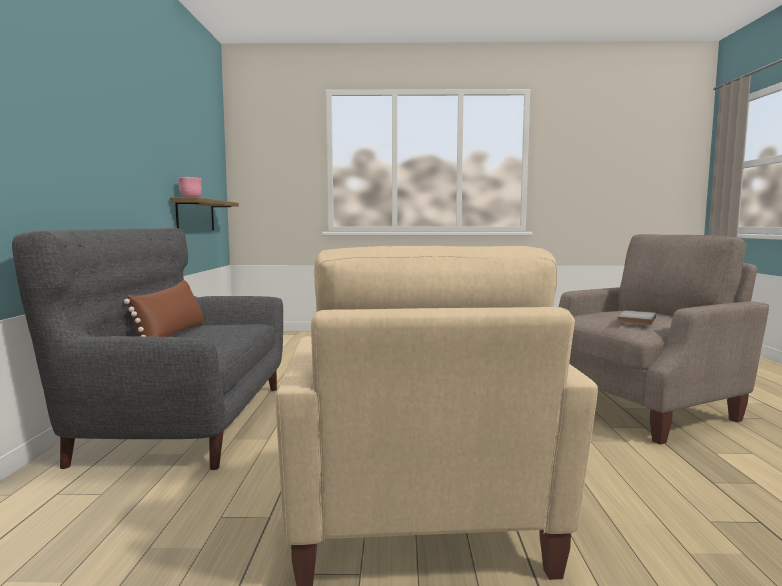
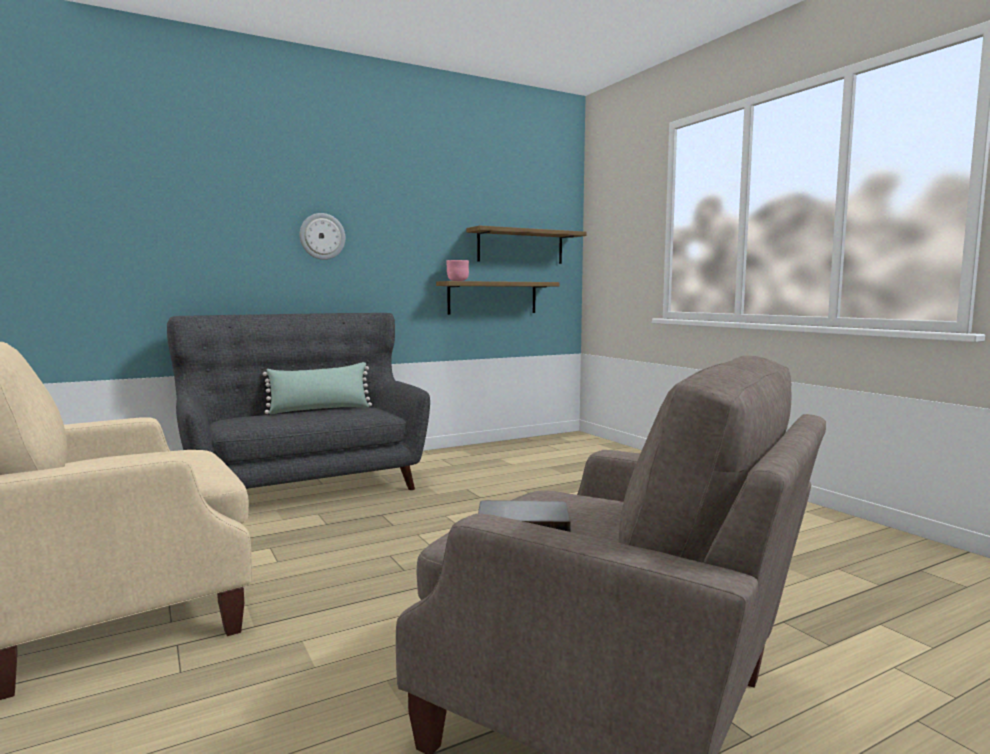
camera: 60 degrees right, 0 degrees up
brown pillow [124,280,203,337] -> green pillow [263,362,372,414]
none -> wall clock [300,213,345,260]
none -> shelf [466,226,586,264]

